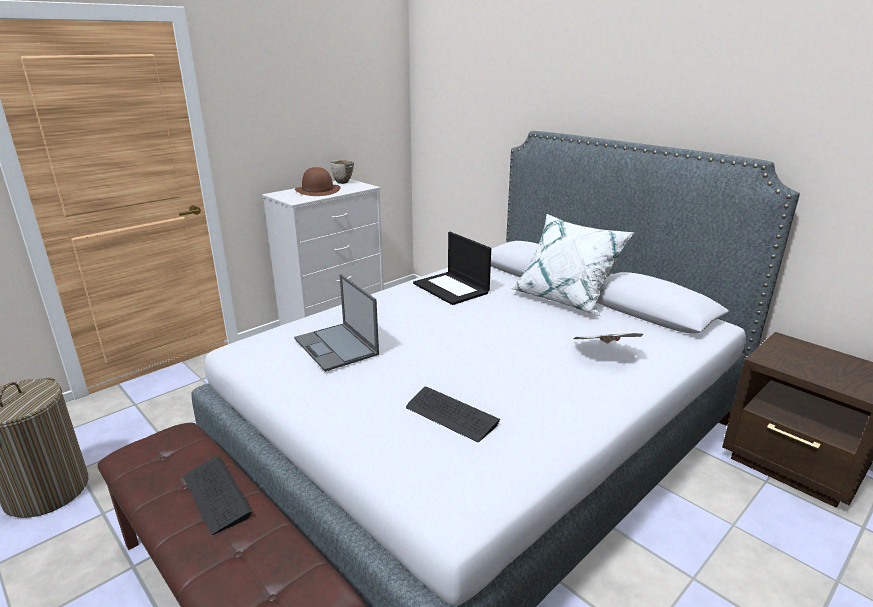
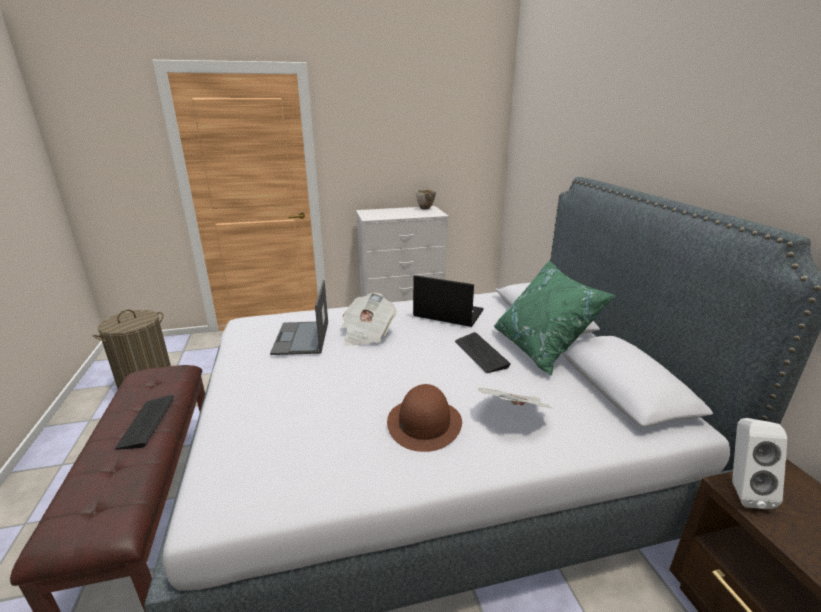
camera: 30 degrees right, 0 degrees up
brown hat [295,167,340,196] -> brown hat moved to [387,384,462,452]
keyboard [406,387,500,442] -> keyboard moved to [455,332,511,373]
laptop [413,232,491,305] -> laptop turned 120 degrees clockwise [413,275,483,327]
white pillow [511,214,635,316] -> green pillow [494,260,616,376]
none -> newspaper [342,293,396,346]
none -> white speaker [732,418,788,509]

